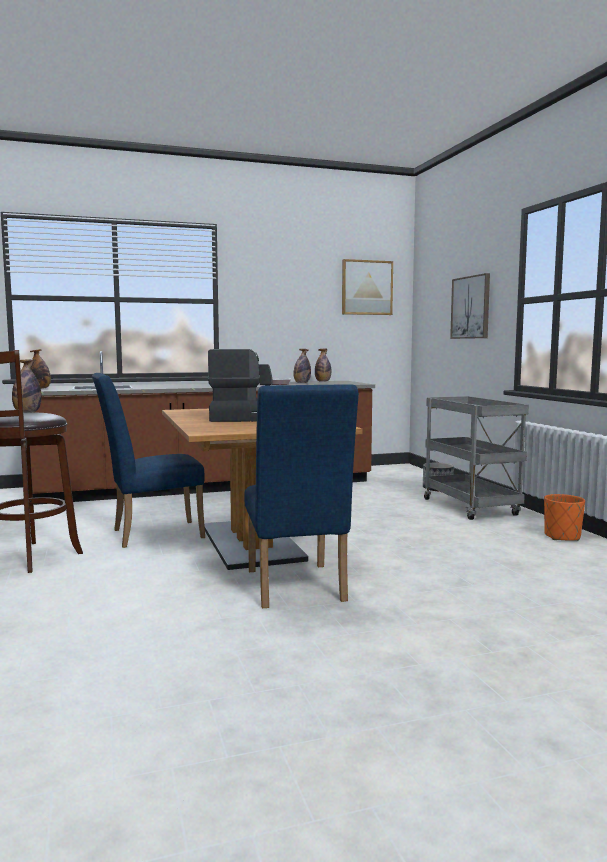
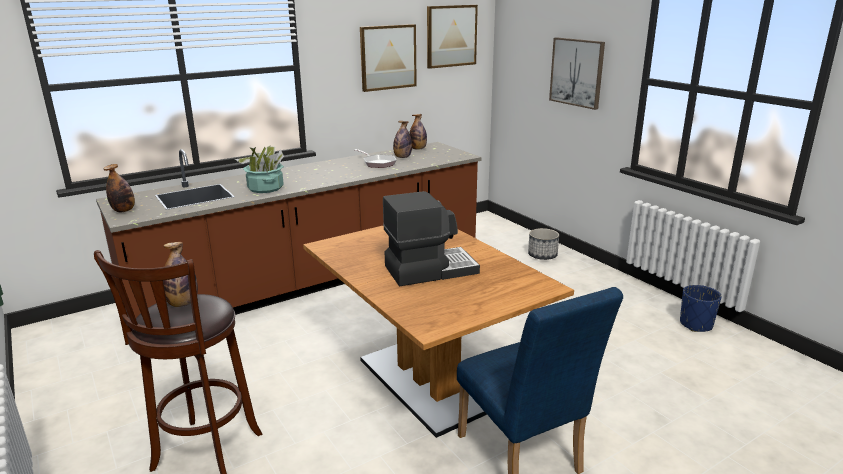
camera: 15 degrees left, 15 degrees up
blue chair [92,373,205,548] -> none
grey cart [424,396,529,520] -> none
orange planter [544,494,585,541] -> blue planter [680,285,722,332]
none -> potted plant [234,145,284,193]
none -> picture [360,24,417,92]

